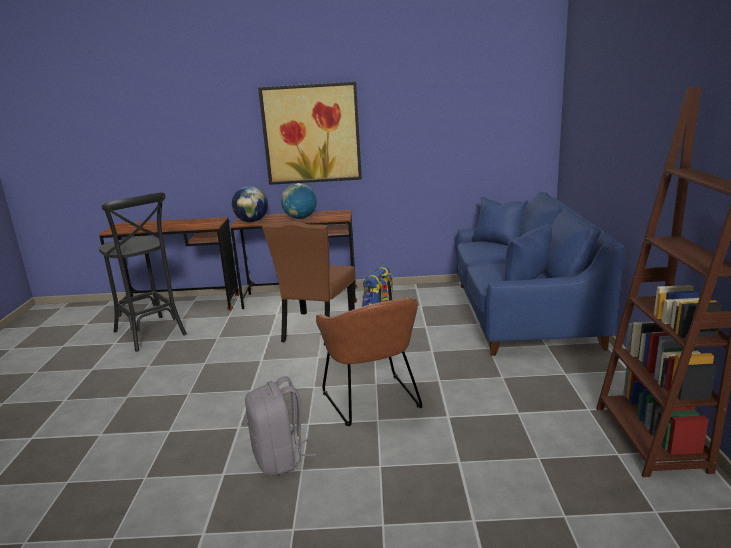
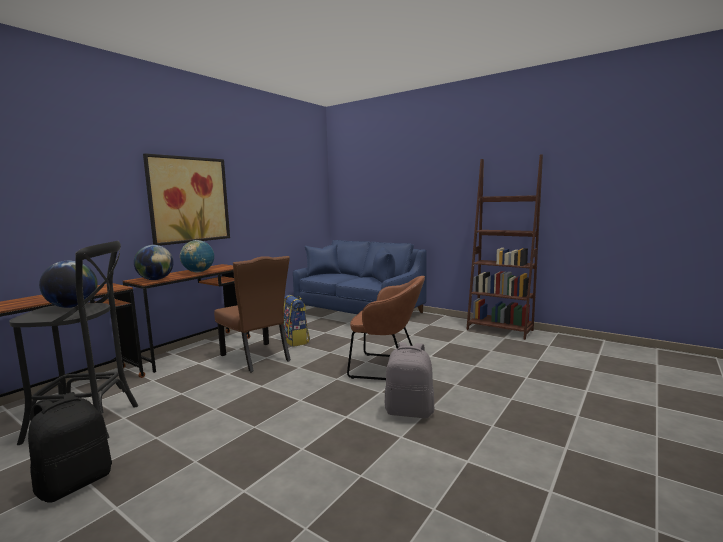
camera: 55 degrees left, 10 degrees down
none -> black backpack [28,392,112,503]
none -> globe [39,261,98,308]

